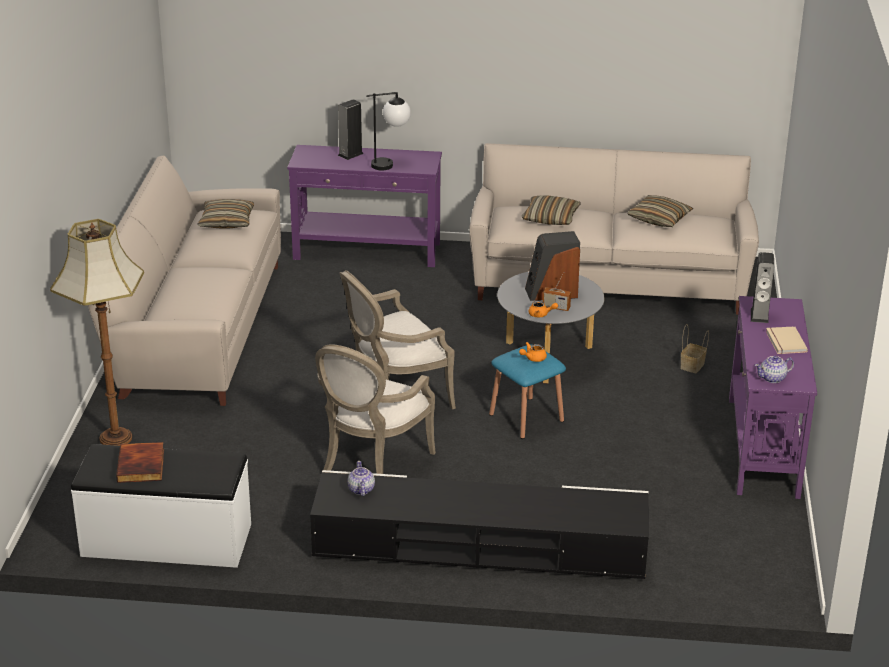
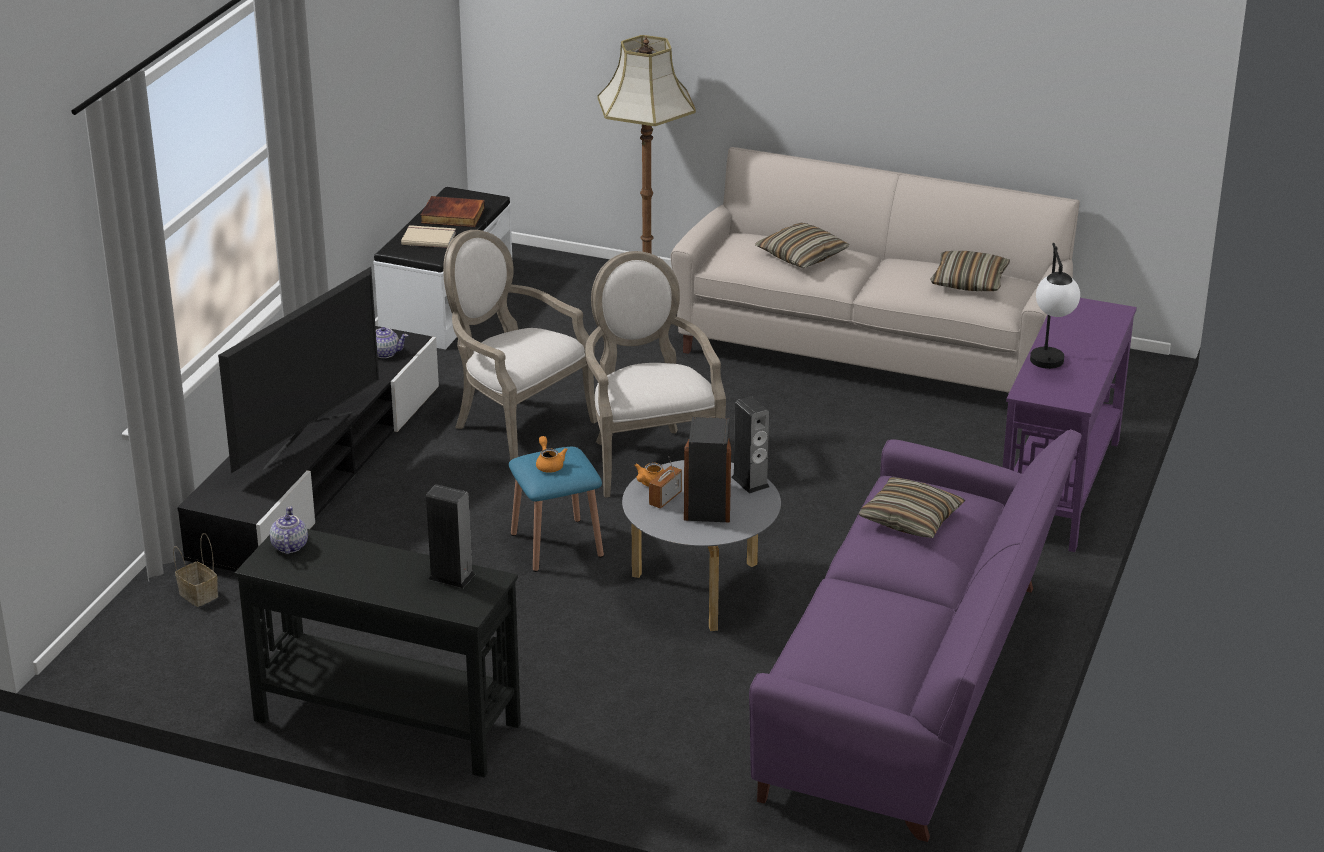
camera: 105 degrees right, 0 degrees up
speaker [338,99,364,160] -> speaker moved to [732,396,769,494]
beige sofa [470,143,759,315] -> purple sofa [749,429,1082,842]
pillow [627,195,693,227] -> pillow moved to [755,223,849,268]
basket [680,324,709,373] -> basket moved to [173,533,218,607]
purple console table [729,296,817,499] -> black console table [235,529,521,777]
beige book [766,326,808,354] -> beige book moved to [401,225,456,248]
none -> television [218,267,379,474]

